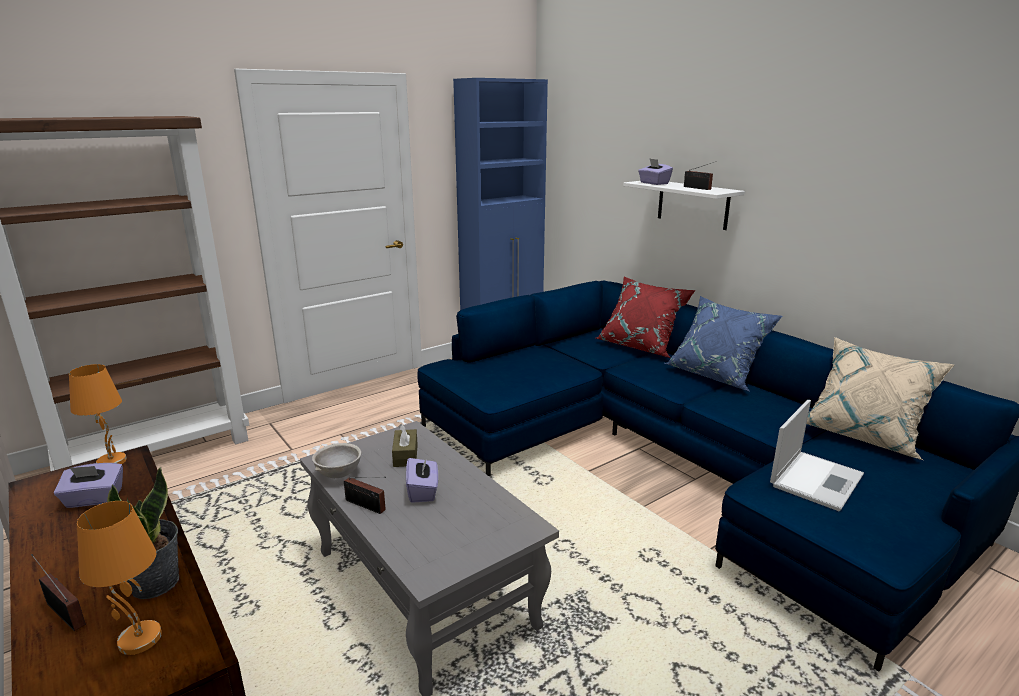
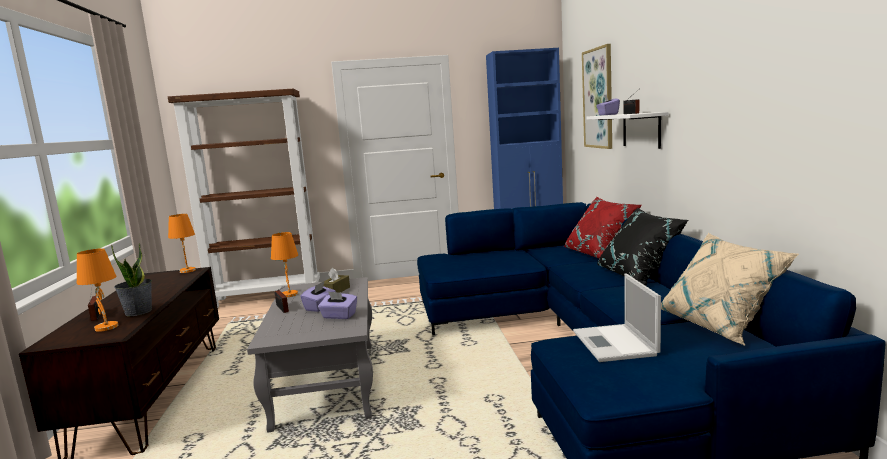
camera: 30 degrees right, 10 degrees down
purple tissue box [54,463,123,508] -> purple tissue box moved to [318,292,357,319]
grey bowl [312,443,361,478] -> orange table lamp [271,232,298,297]
blue pillow [665,296,783,392] -> black pillow [597,208,689,286]
laptop [770,400,864,511] -> laptop turned 105 degrees clockwise [573,273,661,362]
none -> picture [582,44,612,149]

